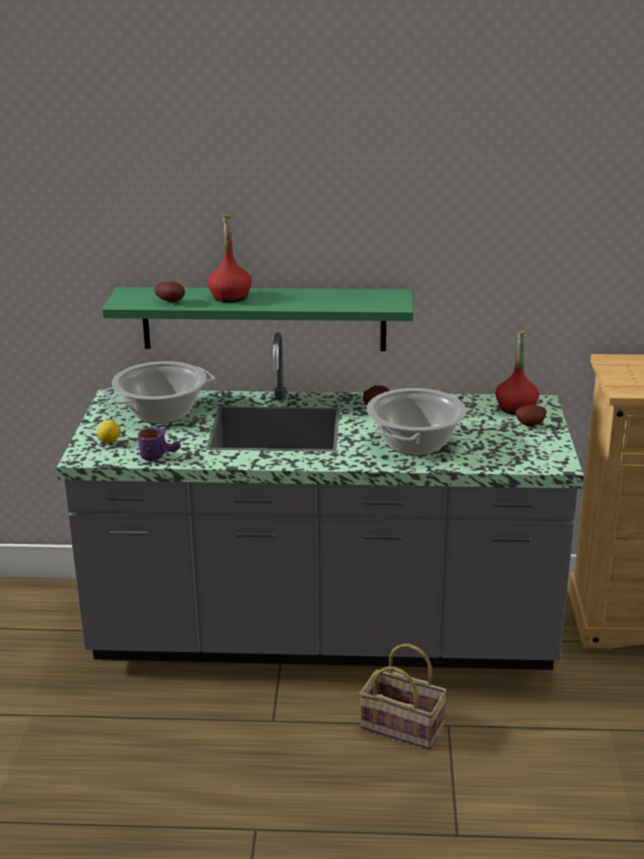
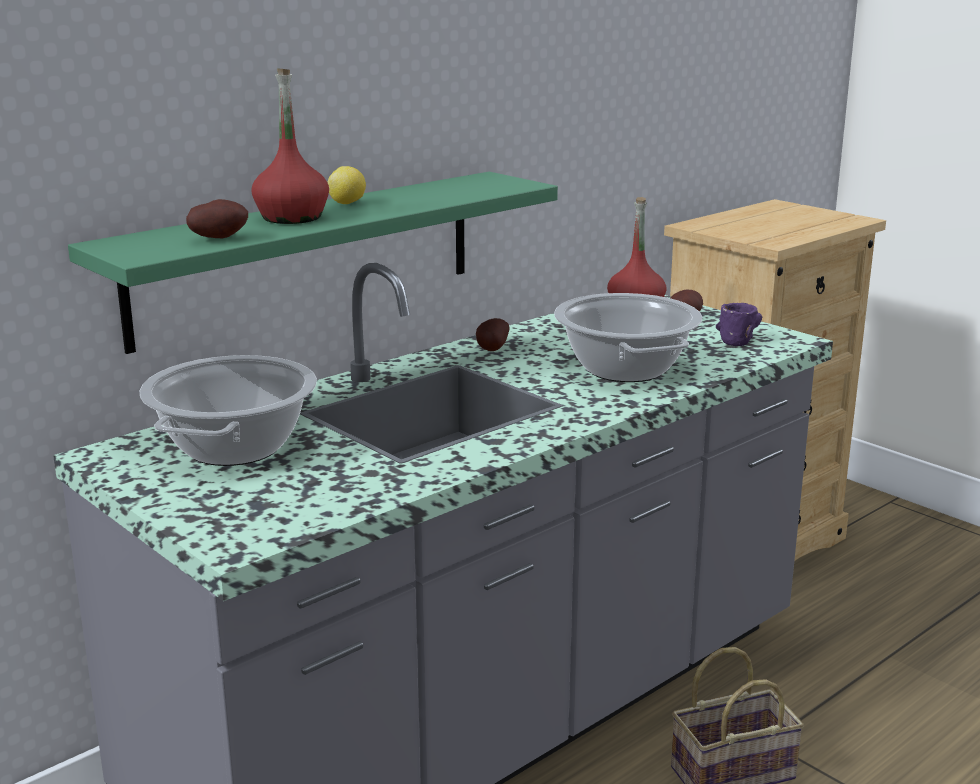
camera: 45 degrees left, 5 degrees down
lemon [97,420,121,443] -> lemon moved to [327,166,366,204]
purple mug [138,427,181,461] -> purple mug moved to [716,303,762,346]

